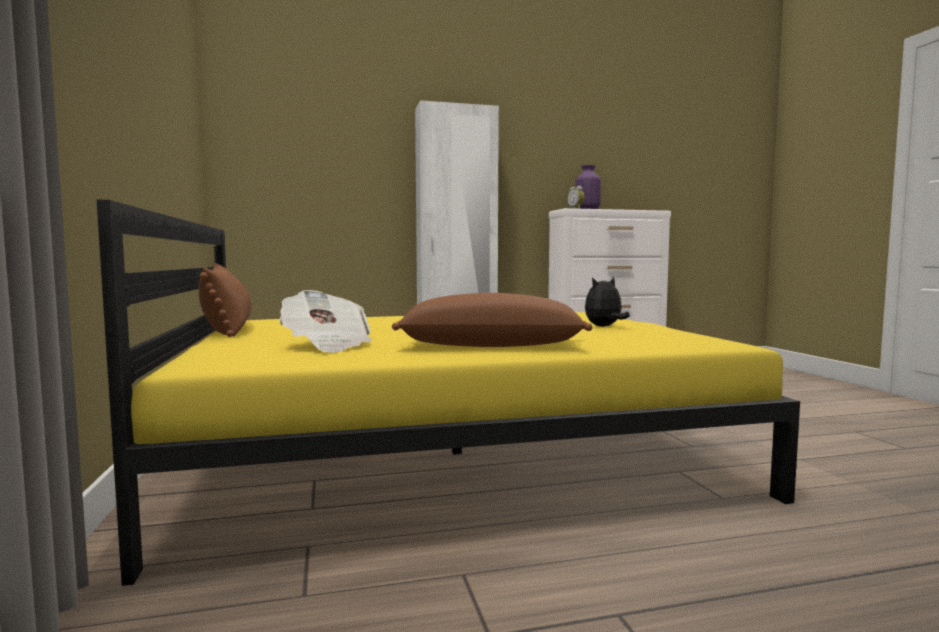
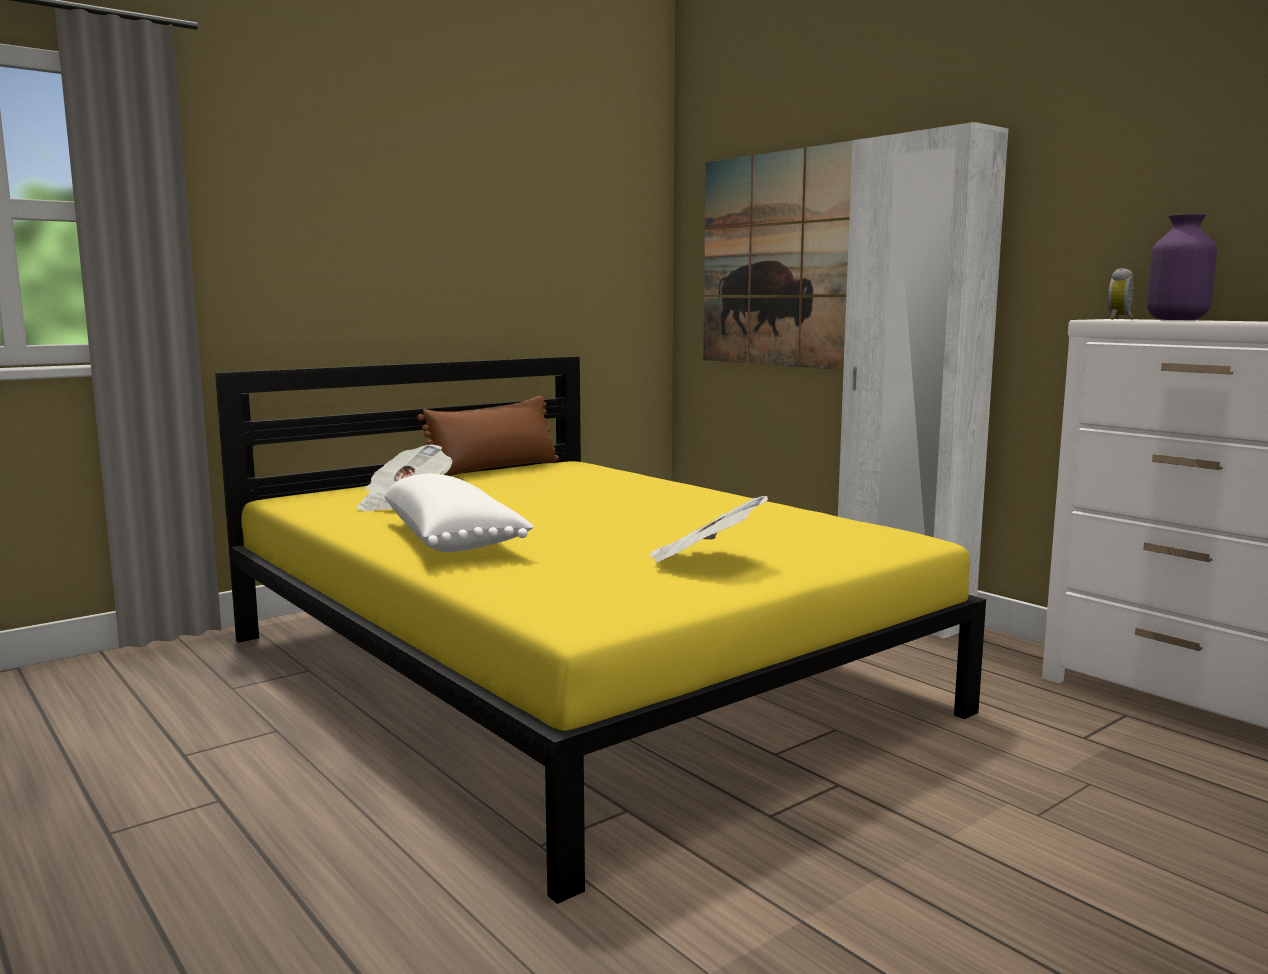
camera: 65 degrees right, 5 degrees up
brown pillow [392,293,592,347] -> white pillow [384,474,534,552]
plush toy [585,277,630,327] -> newspaper [650,496,768,563]
none -> picture [703,140,852,370]

